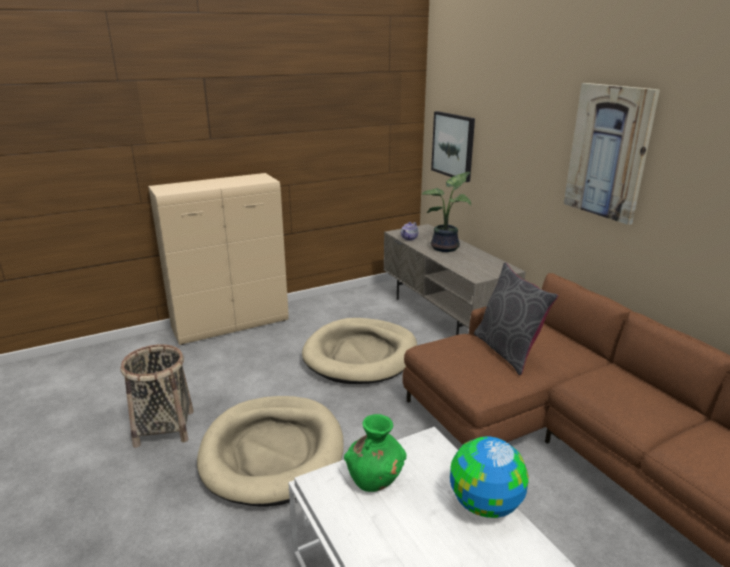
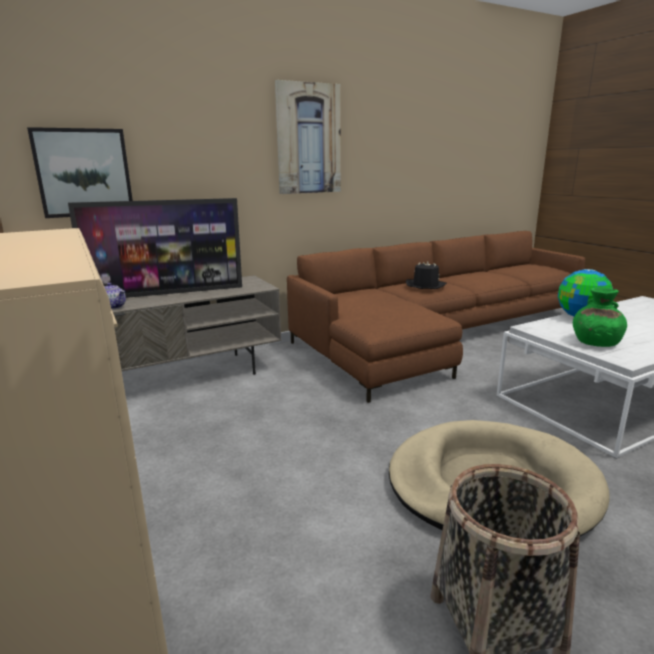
camera: 90 degrees left, 5 degrees down
beige dog bed [302,318,417,384] -> none
potted plant [422,172,471,252] -> television [68,198,242,298]
grey pillow [474,262,558,375] -> none
none -> black hat [406,261,447,289]

